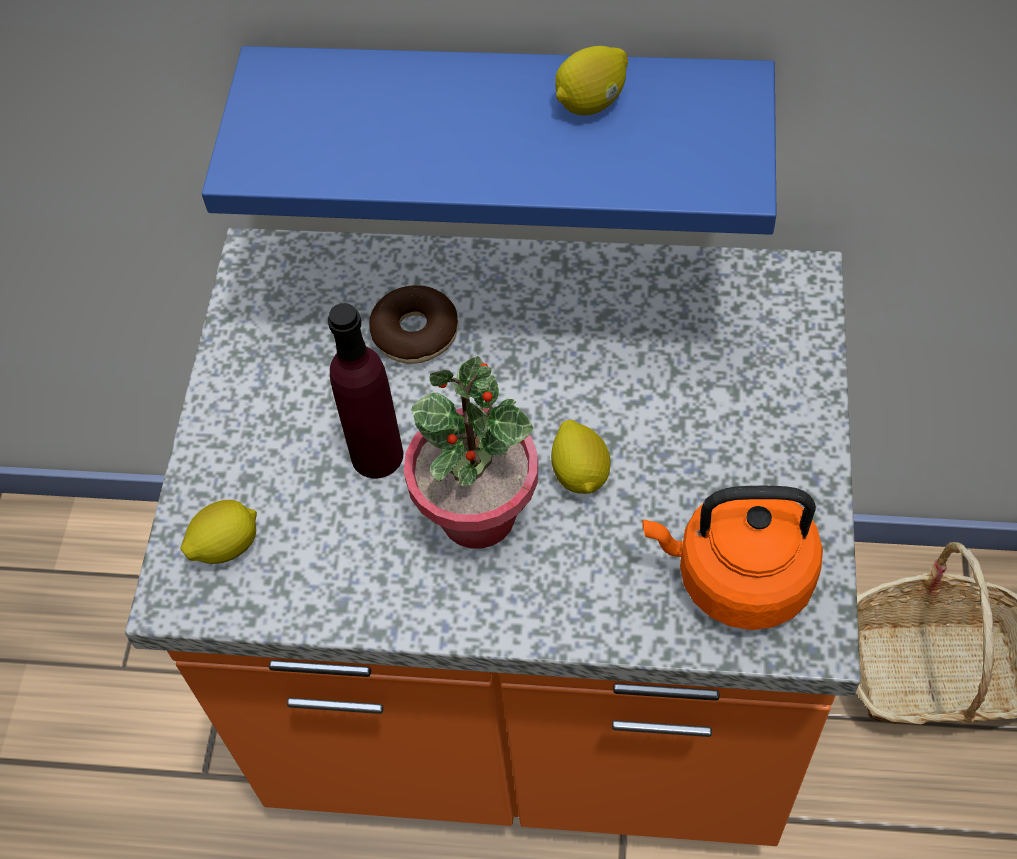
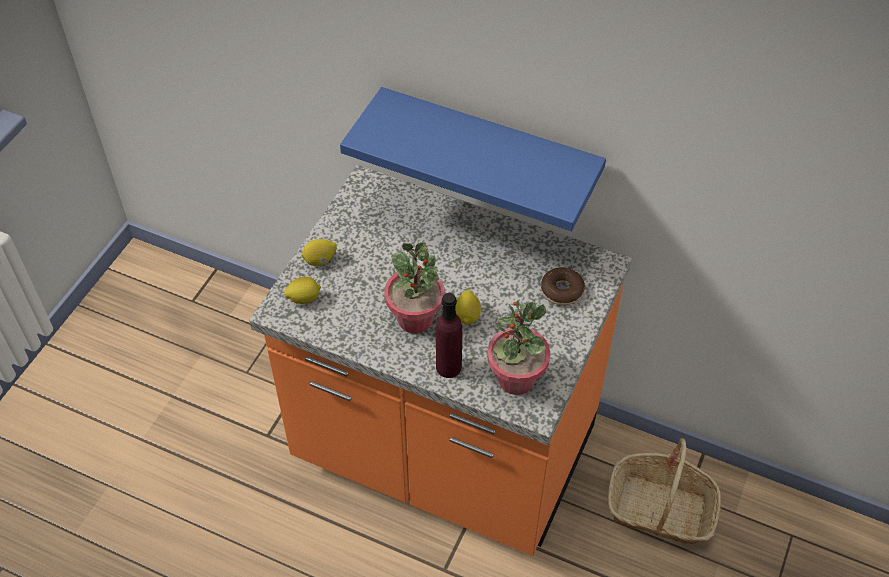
camera: 15 degrees right, 5 degrees down
purple bottle [328,303,403,478] -> purple bottle moved to [436,293,462,378]
donut [369,285,458,364] -> donut moved to [541,267,585,305]
lemon [555,46,628,115] -> lemon moved to [301,239,337,266]
orange kettle [643,486,823,630] -> potted plant [487,300,550,395]

